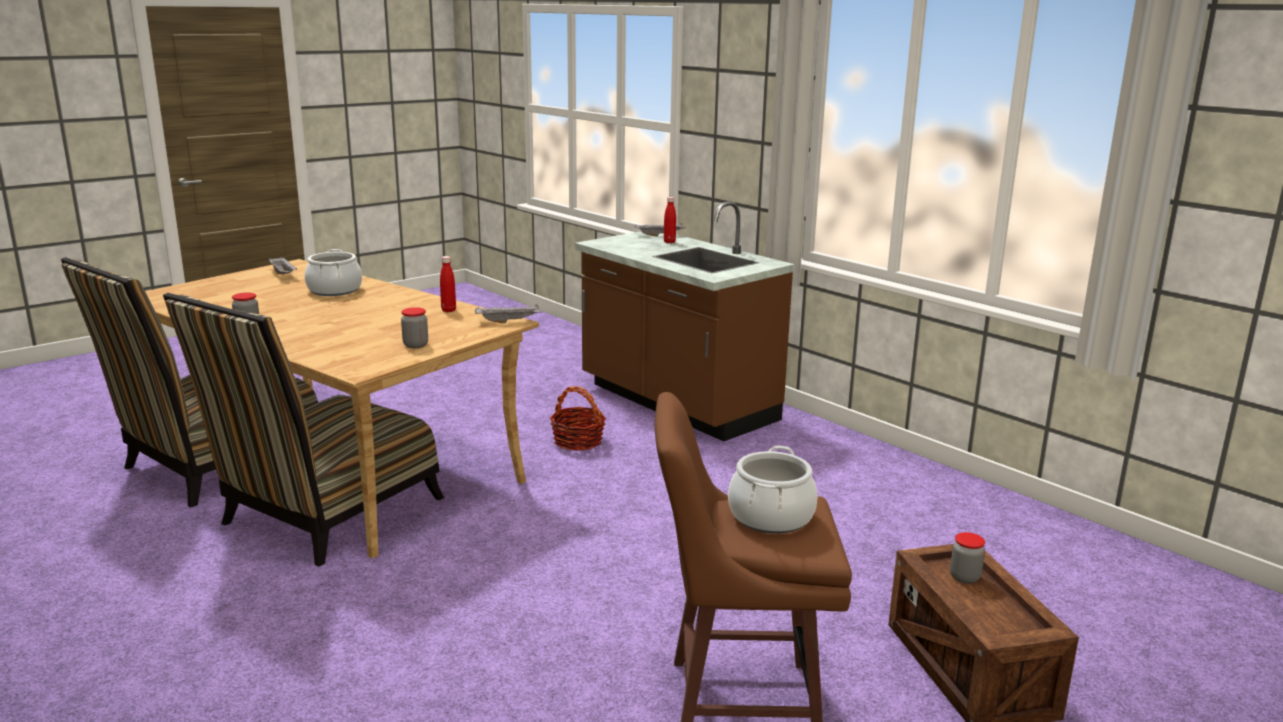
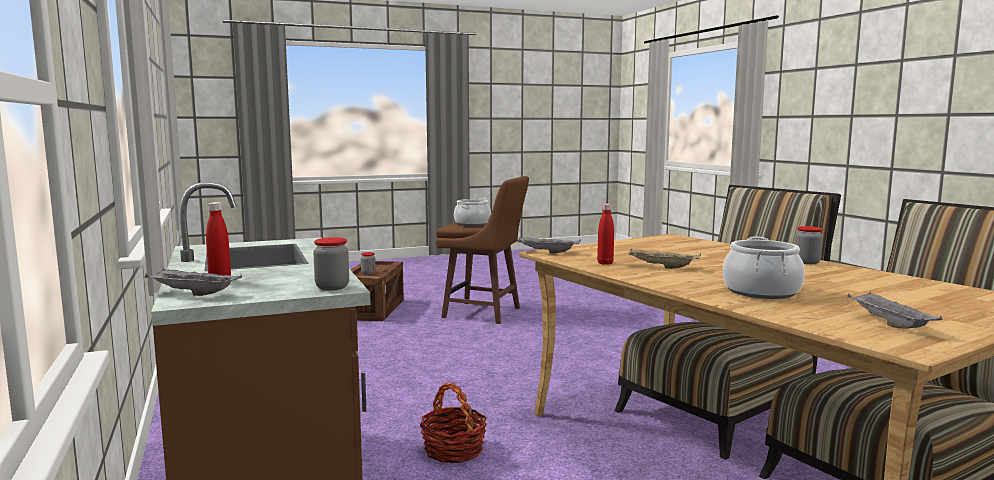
camera: 160 degrees left, 10 degrees down
jar [401,307,428,348] -> jar moved to [313,237,349,291]
none -> beige tray [628,249,701,269]

